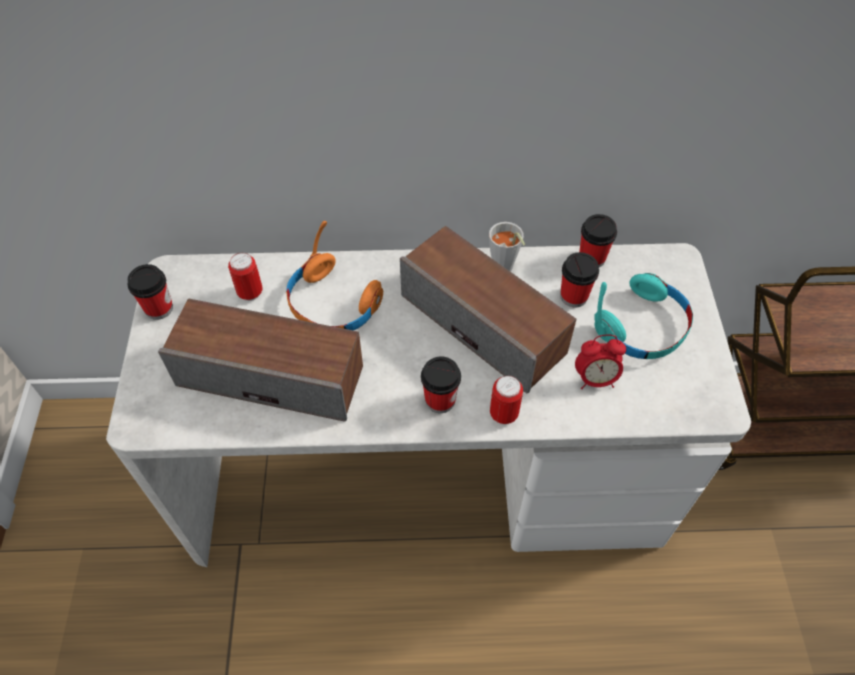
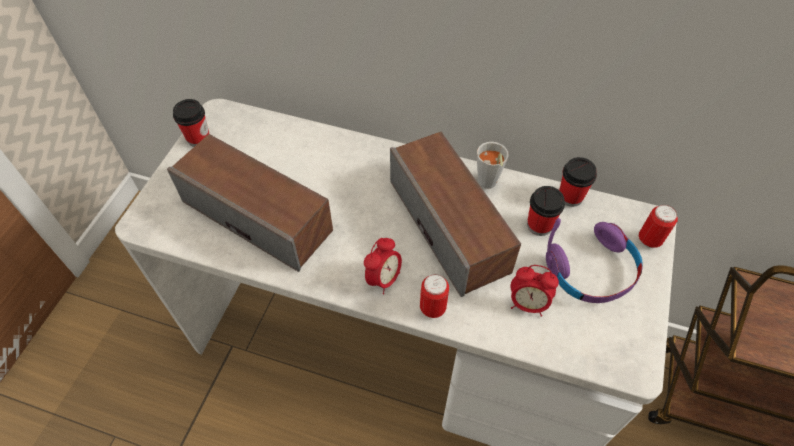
camera: 20 degrees right, 0 degrees up
can [228,253,263,301] -> can moved to [639,205,678,248]
orange headphones [286,221,383,331] -> none
cup [421,356,461,413] -> alarm clock [364,238,402,295]
turquoise headphones [594,273,693,359] -> purple headphones [546,218,643,303]

